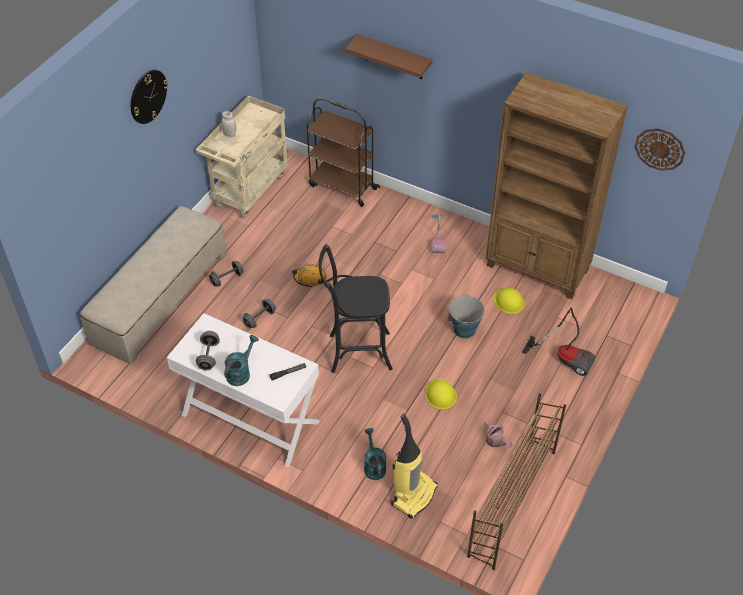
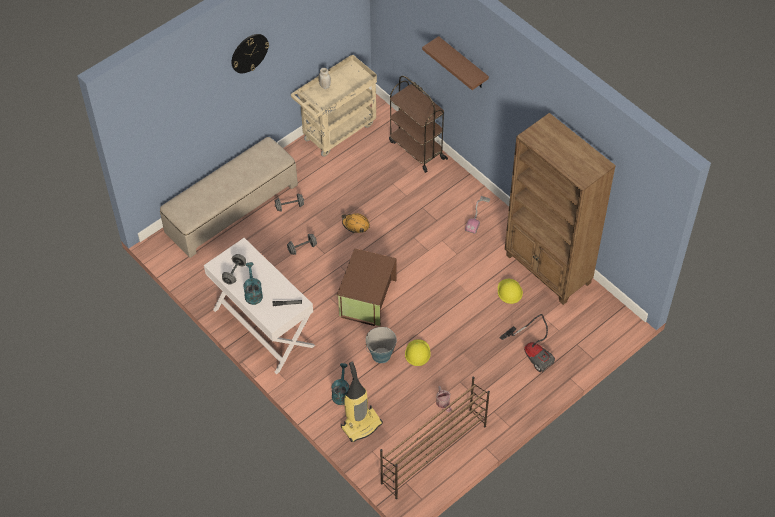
camera: 20 degrees right, 5 degrees up
turquoise watering can [224,335,259,386] -> turquoise watering can turned 60 degrees counterclockwise [243,262,263,305]
black stool [319,244,393,373] -> brown storage box [337,249,397,326]
bucket [448,295,485,339] -> bucket moved to [366,327,397,363]
wall clock [635,128,685,171] -> none

